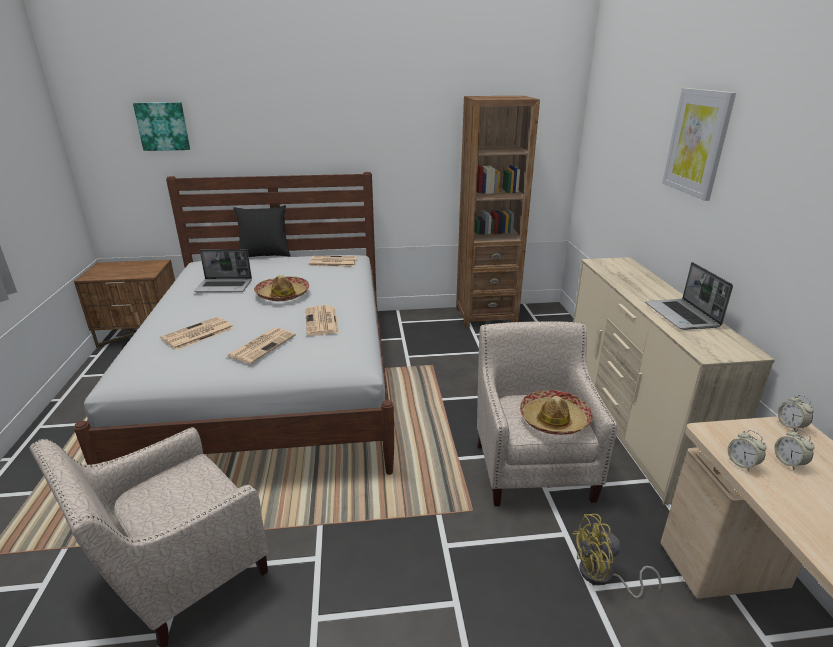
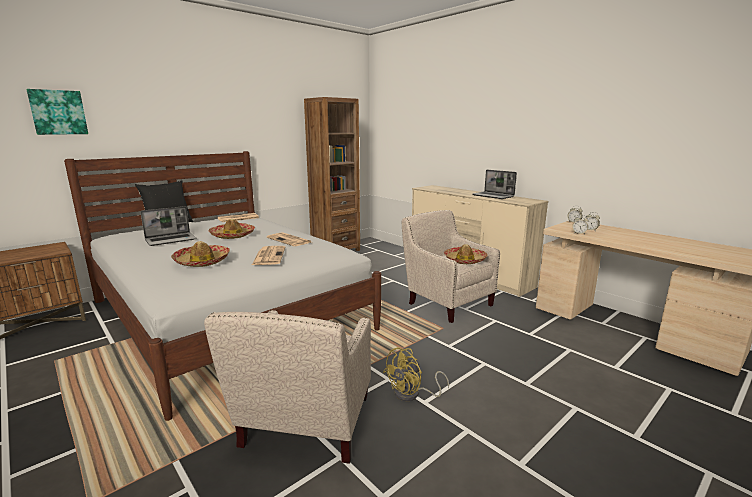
camera: 35 degrees left, 10 degrees down
newspaper [161,316,234,350] -> hat [171,241,230,267]
yellow fan [572,514,662,599] -> yellow fan moved to [383,347,449,401]
picture [662,88,736,201] -> none

